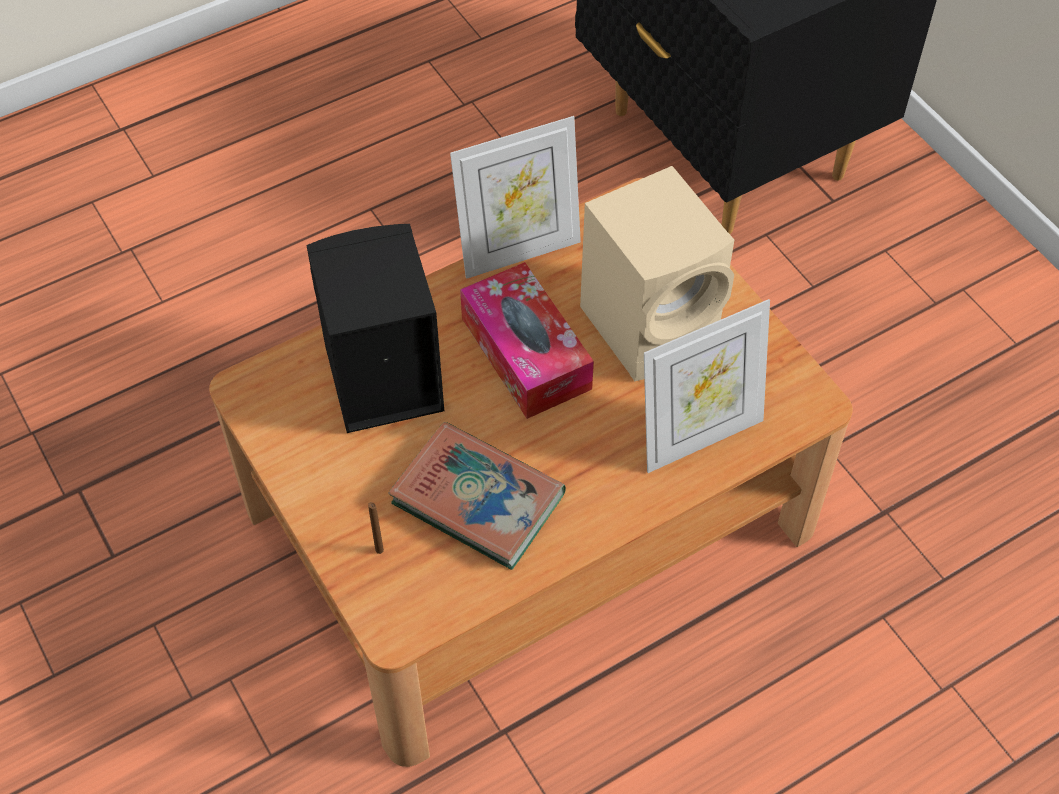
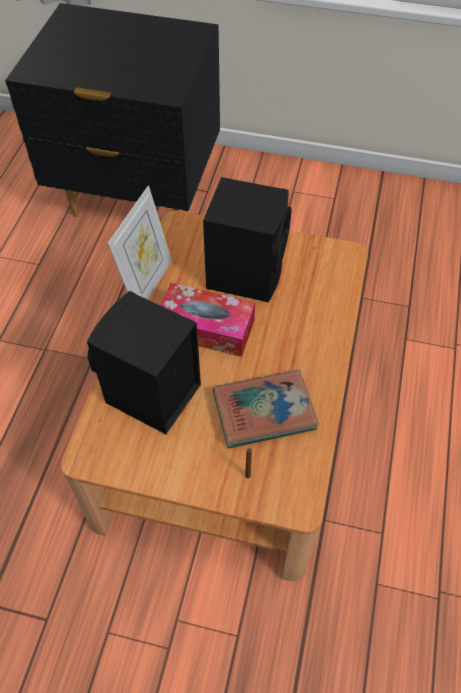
camera: 45 degrees left, 0 degrees up
beige speaker [580,166,734,381] -> black speaker [203,177,292,302]
picture frame [644,299,770,473] -> none

